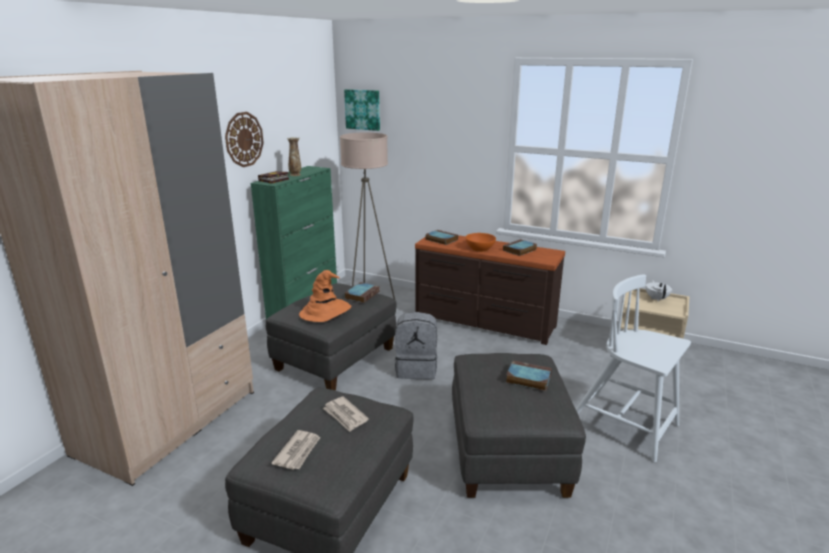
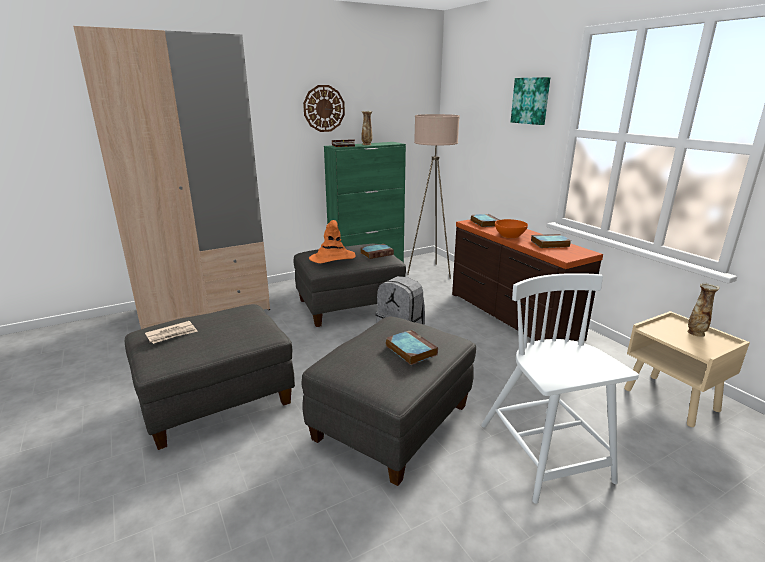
camera: 35 degrees right, 0 degrees up
newspaper [323,396,369,432] -> none
picture [344,89,380,131] -> picture moved to [511,77,550,125]
white teapot [646,280,672,301] -> vase [687,283,720,337]

